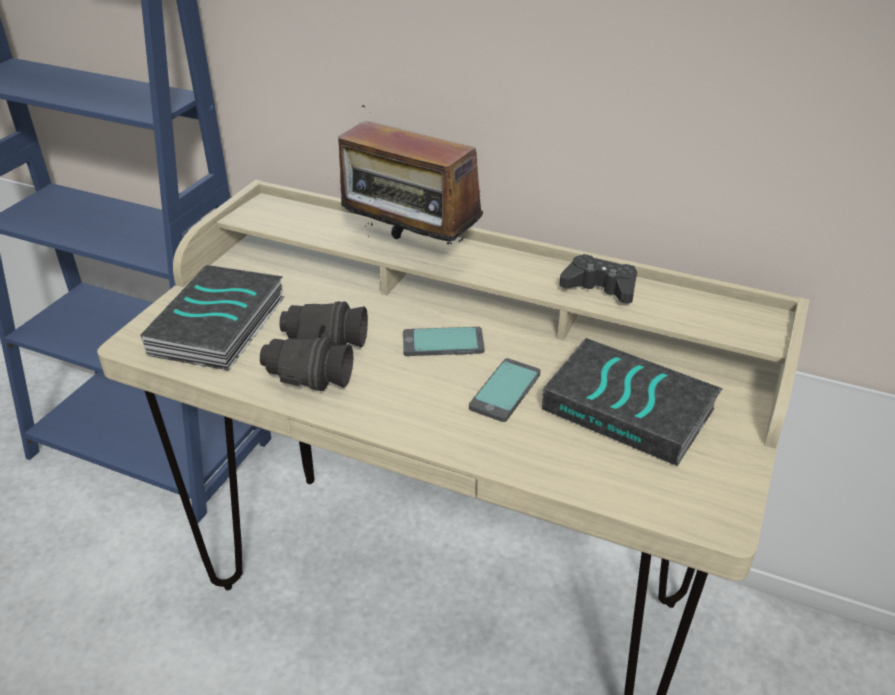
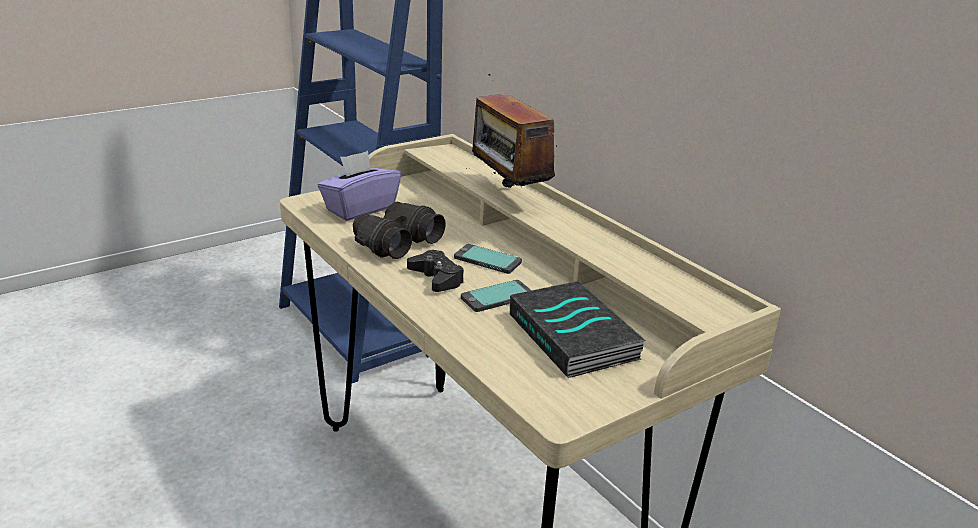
camera: 30 degrees right, 10 degrees down
book [141,265,285,371] -> purple tissue box [317,151,401,221]
black game controller [559,254,637,304] -> black game controller moved to [407,250,464,292]

